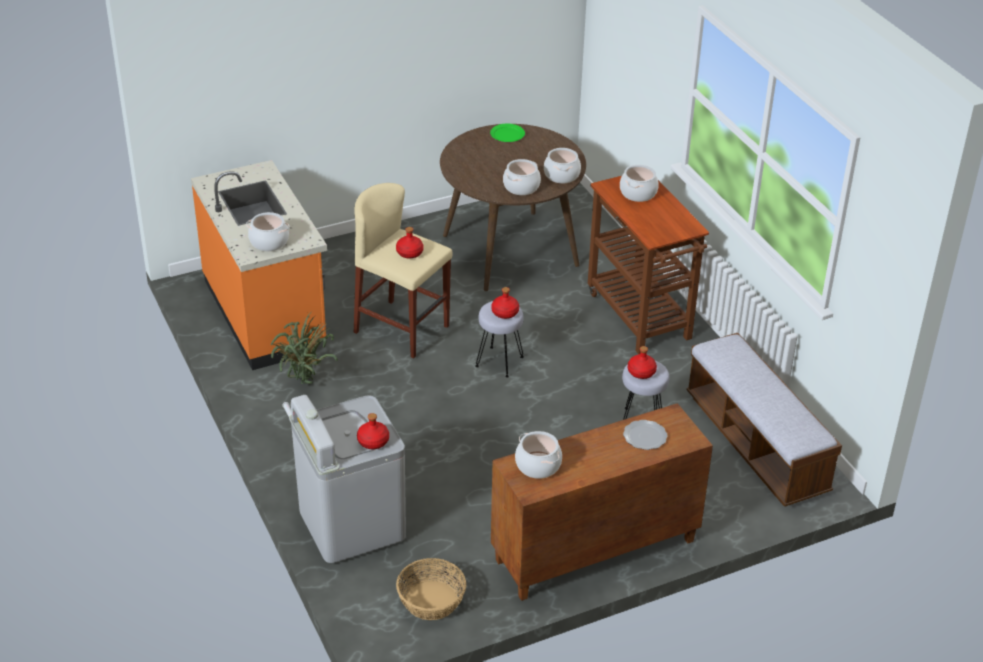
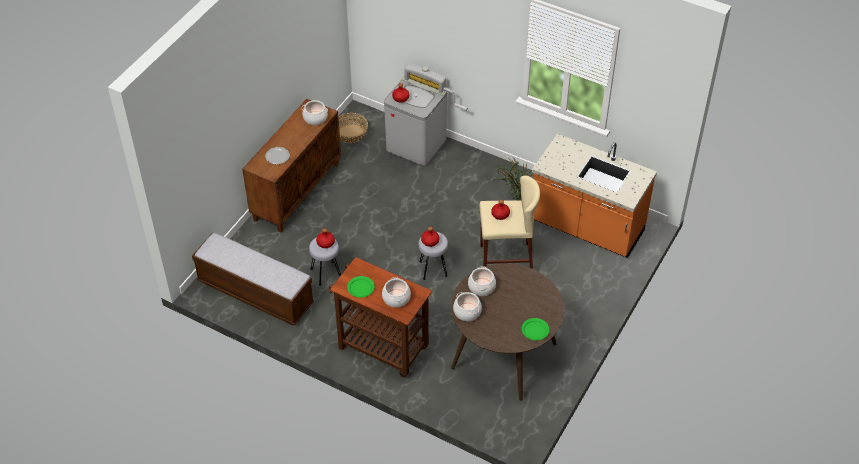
camera: 145 degrees right, 10 degrees up
cooking pot [246,212,290,251] -> none
none -> green plate [347,276,375,298]

